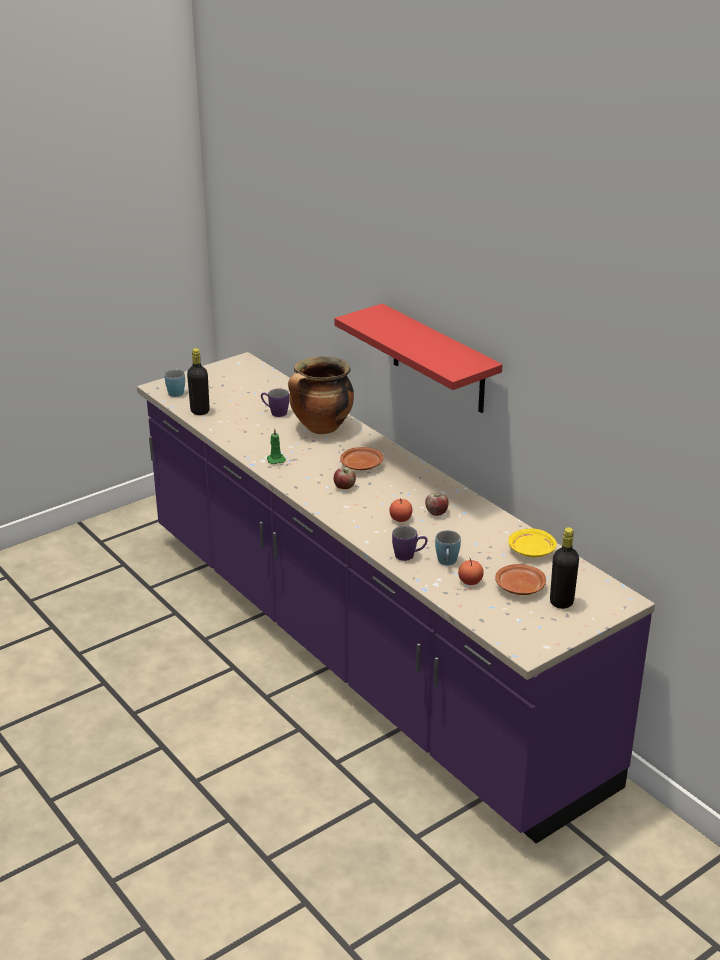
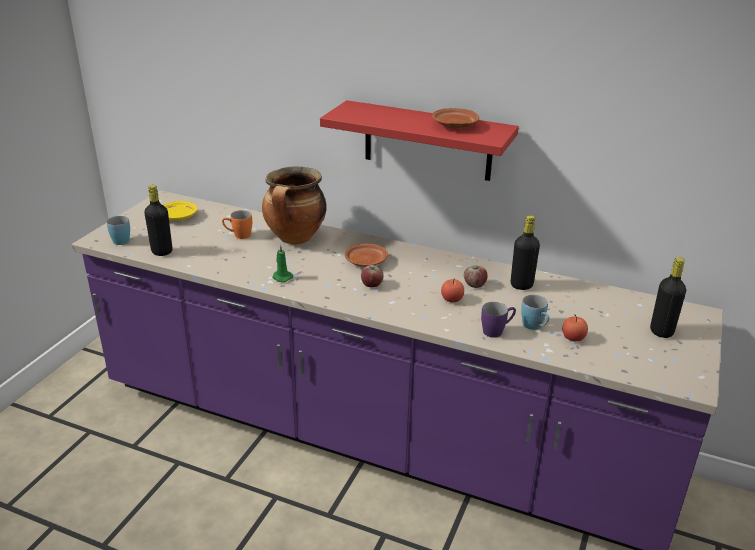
camera: 30 degrees left, 0 degrees up
purple mug [261,388,289,417] -> orange mug [222,210,252,239]
brown plate [495,564,546,595] -> brown plate moved to [432,108,479,129]
yellow plate [508,529,557,557] -> yellow plate moved to [164,201,197,220]
none -> black bottle [511,215,540,290]

